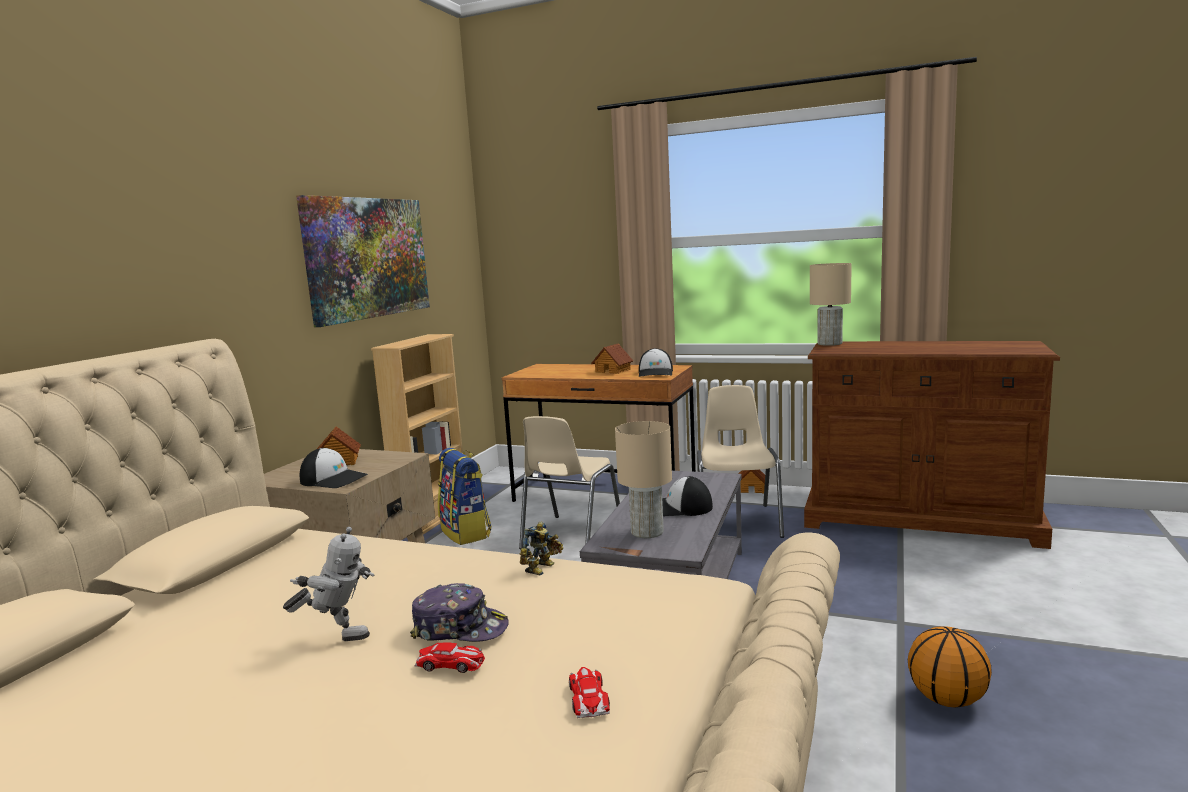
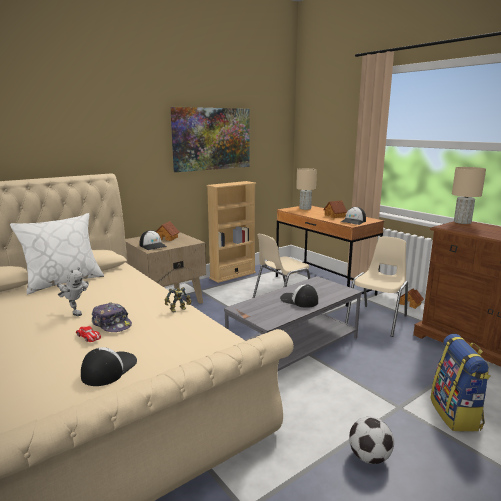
camera: 30 degrees right, 5 degrees up
backpack [438,448,492,545] -> backpack moved to [430,334,491,432]
toy car [569,667,610,718] -> cap [81,347,137,386]
beige table lamp [615,421,672,538] -> beige table lamp moved to [296,168,317,210]
basketball [908,626,992,708] -> football [349,417,394,464]
none -> white pillow [10,213,104,294]

